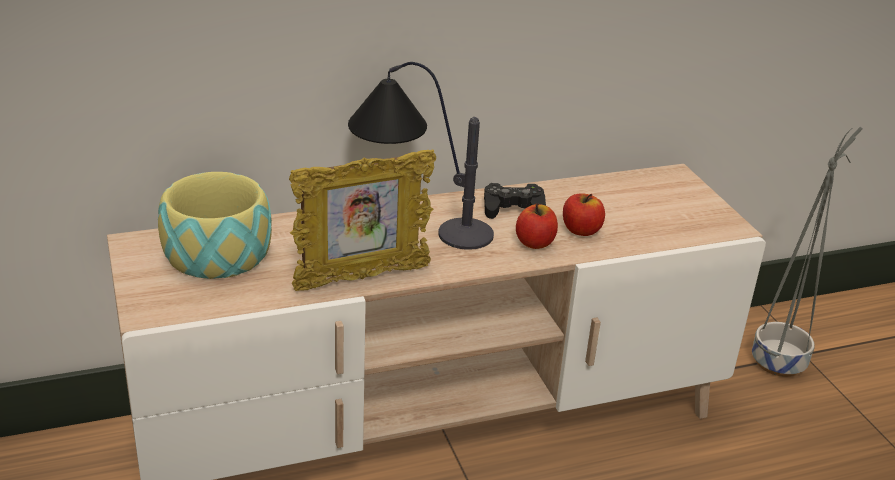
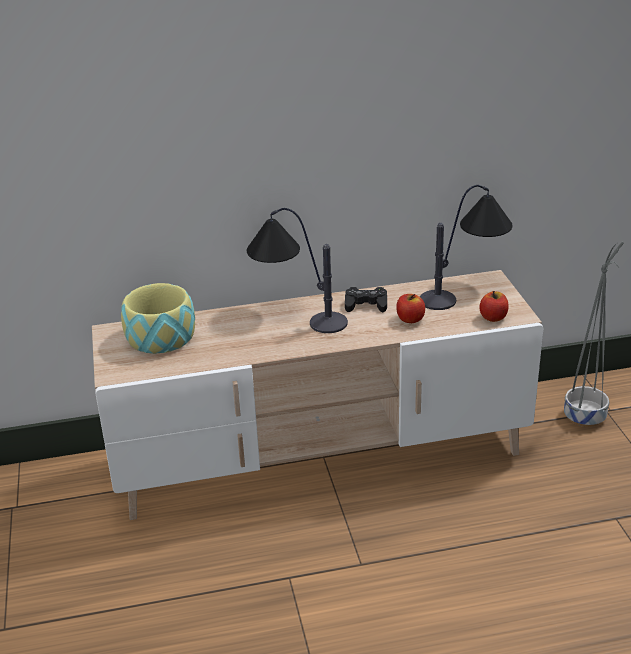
camera: 10 degrees right, 0 degrees up
picture frame [289,149,436,291] -> none
apple [516,203,558,249] -> apple moved to [479,291,509,322]
none -> table lamp [420,185,512,310]

